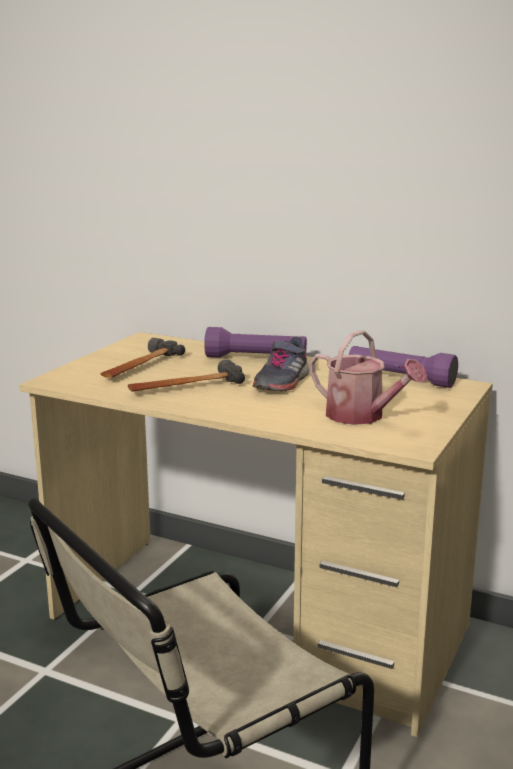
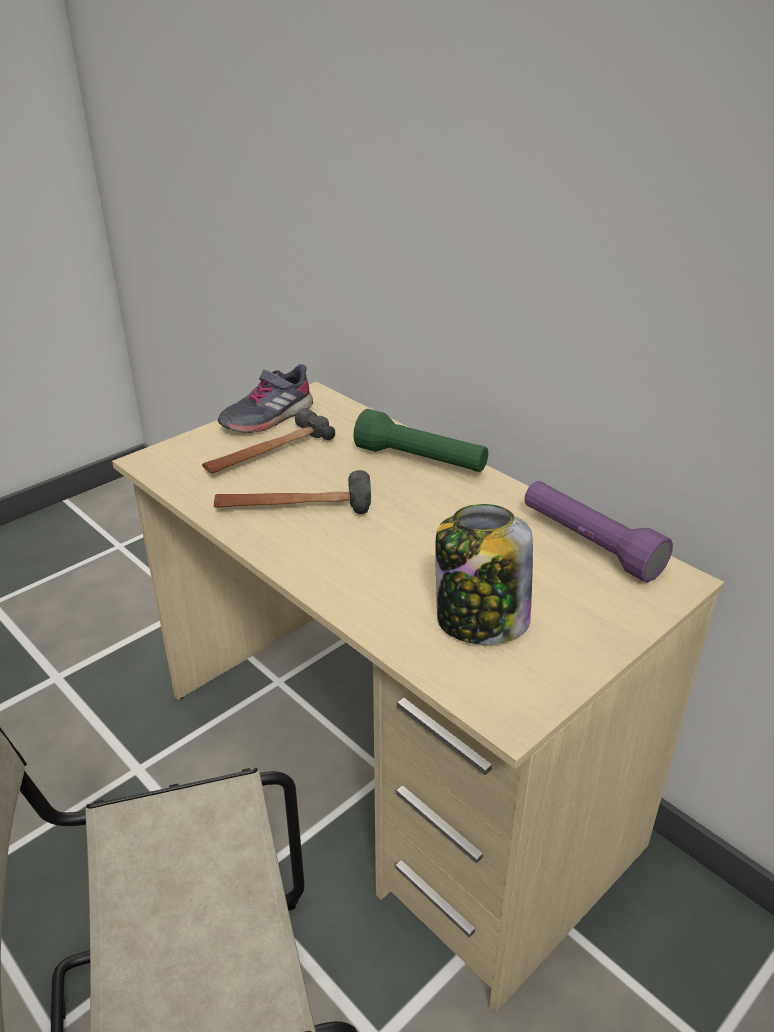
camera: 20 degrees right, 15 degrees up
purple flashlight [204,327,307,357] -> green flashlight [353,409,488,472]
grey shoe [253,337,309,391] -> grey shoe moved to [218,364,313,433]
watering can [310,330,428,425] -> jar [435,504,533,645]

